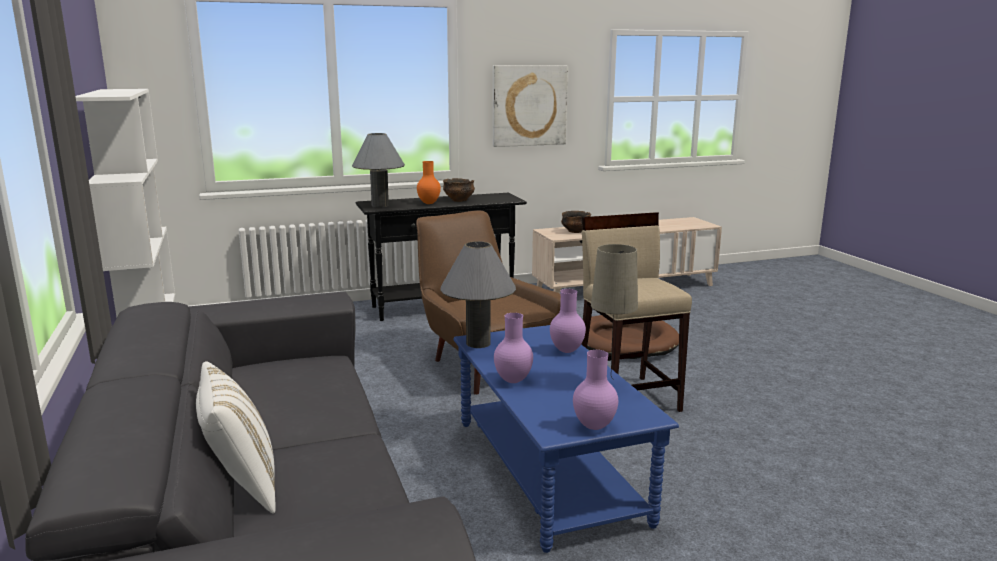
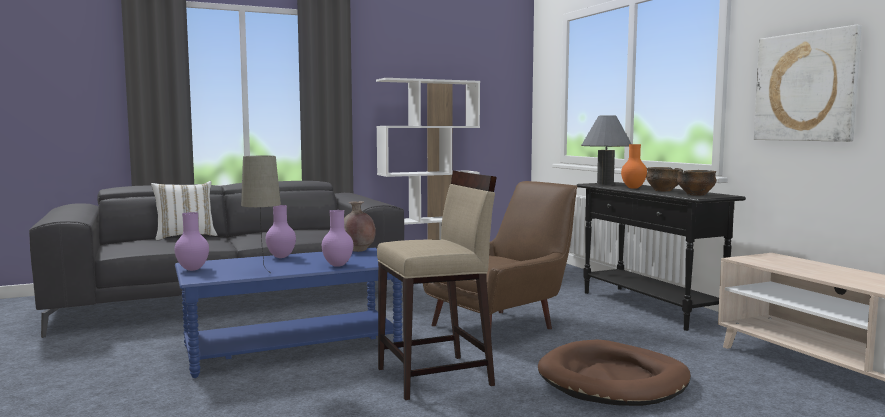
camera: 85 degrees right, 10 degrees down
grey table lamp [440,241,516,348] -> brown vase [344,201,376,252]
bowl [561,211,591,233] -> bowl moved to [676,170,717,196]

